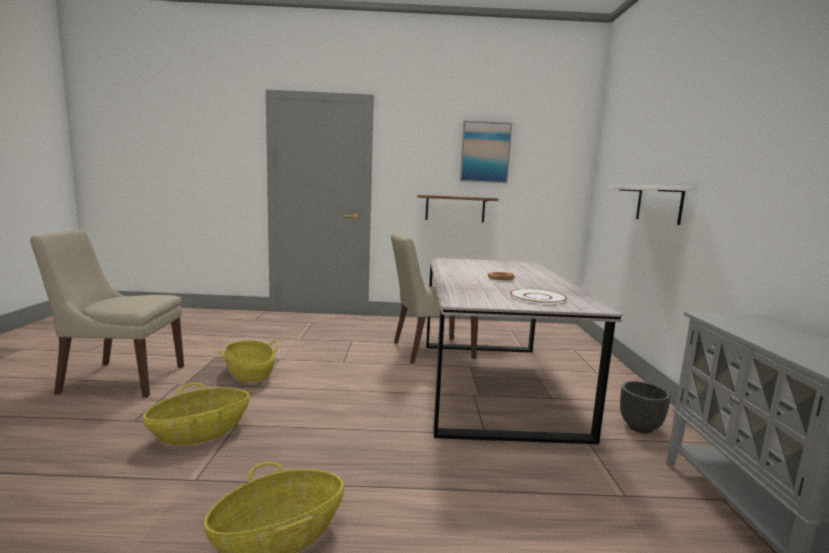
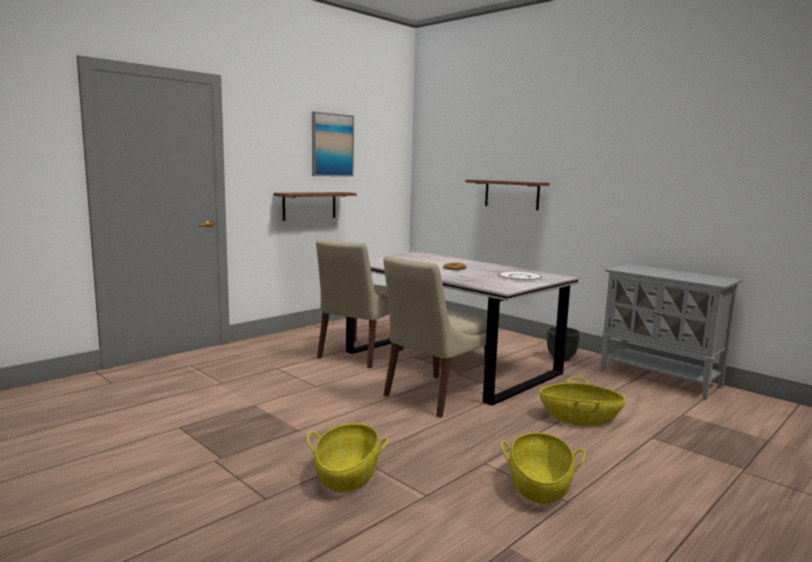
camera: 45 degrees left, 0 degrees up
beige chair [30,230,184,397] -> beige chair moved to [383,256,487,418]
basket [218,340,279,382] -> basket moved to [540,377,625,426]
white shelf [609,185,694,225] -> brown shelf [466,180,549,210]

